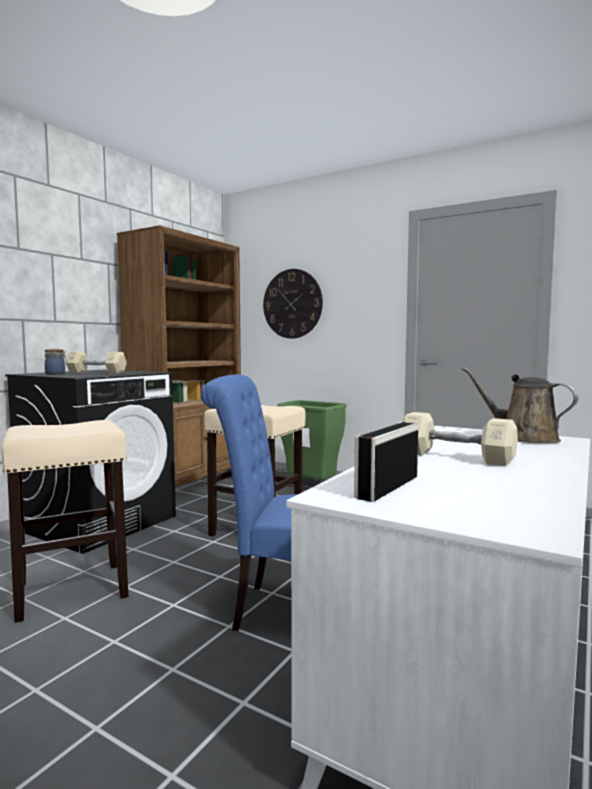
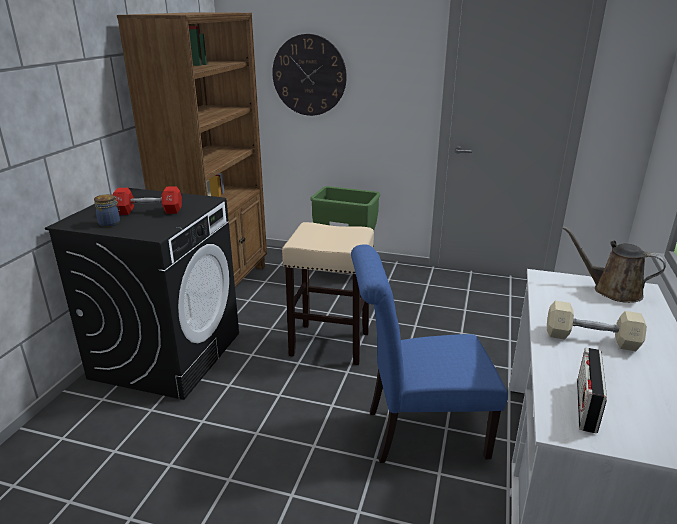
camera: 15 degrees left, 20 degrees up
beige stool [1,420,129,623] -> none
beige dumbbell [66,352,127,374] -> red dumbbell [112,186,182,215]

